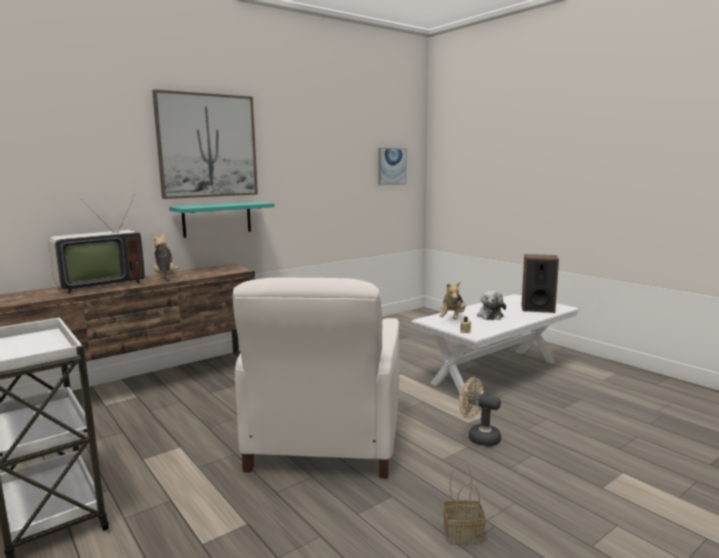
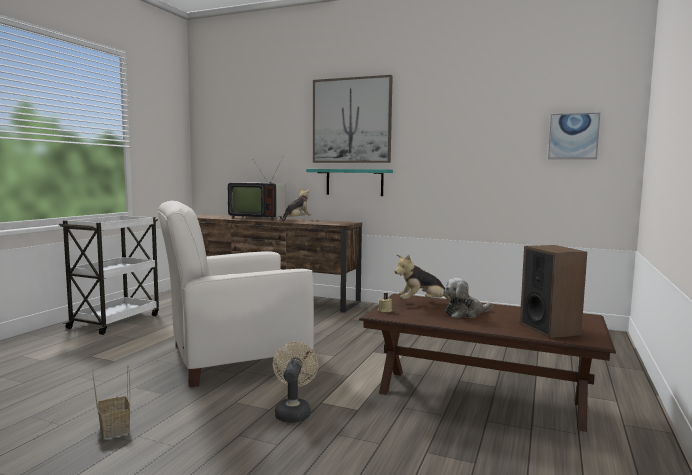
camera: 60 degrees right, 5 degrees down
white coffee table [411,294,580,394] -> brown coffee table [359,294,616,432]

